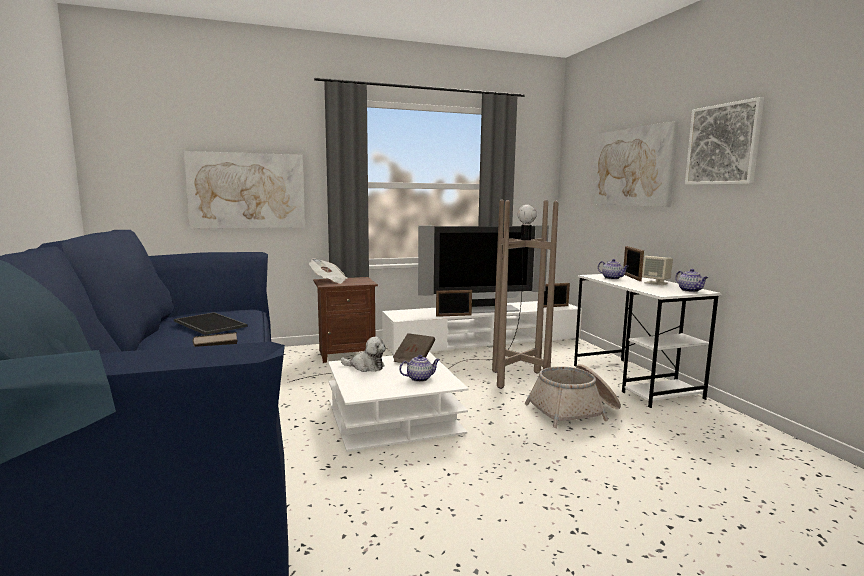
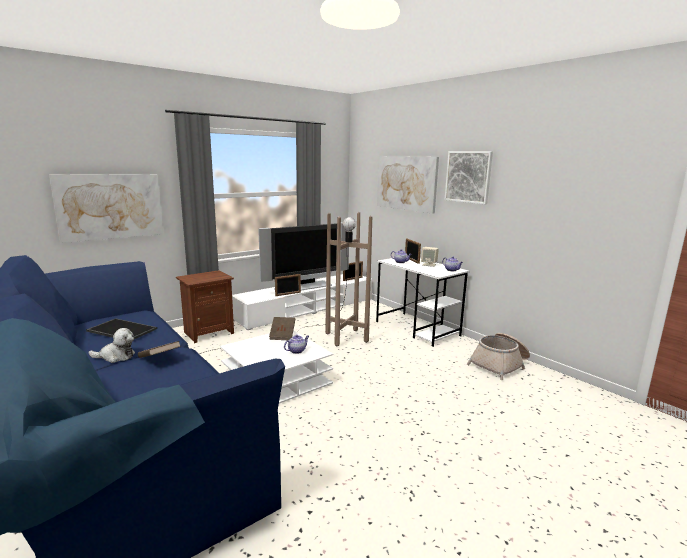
camera: 20 degrees left, 5 degrees up
newspaper [309,258,347,284] -> none
plush toy [341,337,386,372] -> plush toy moved to [88,328,135,363]
basket [525,364,621,428] -> basket moved to [467,333,530,380]

